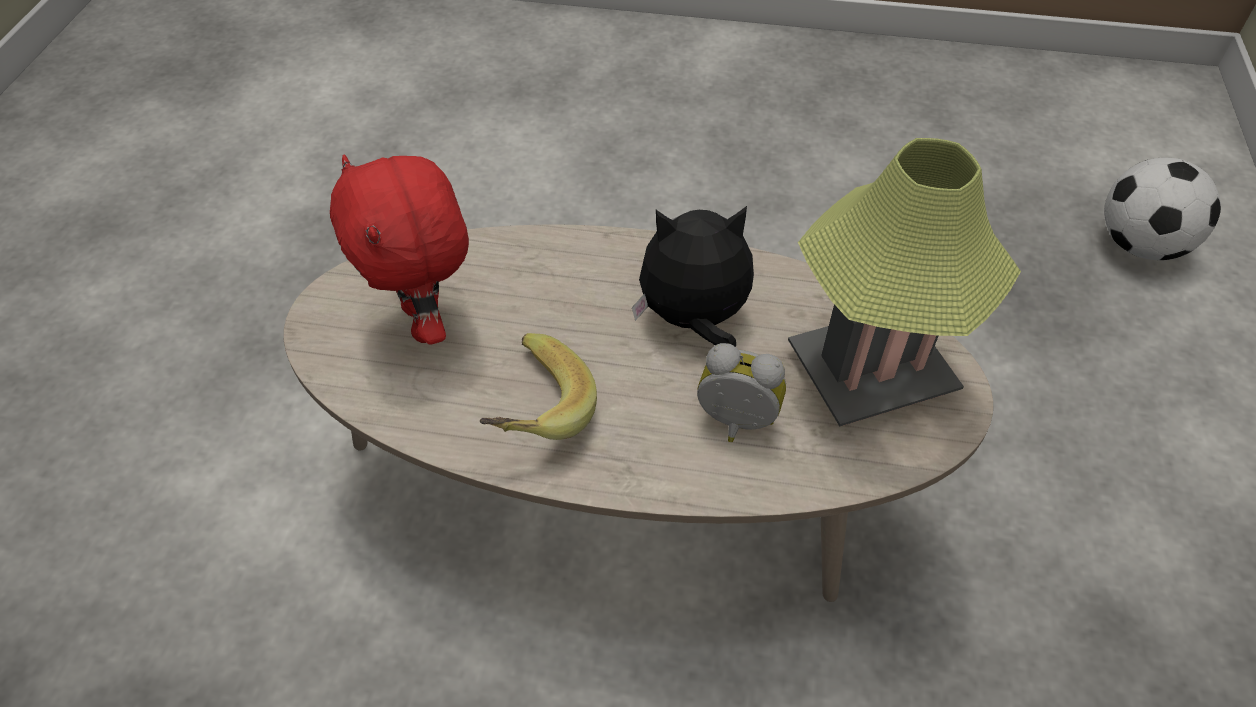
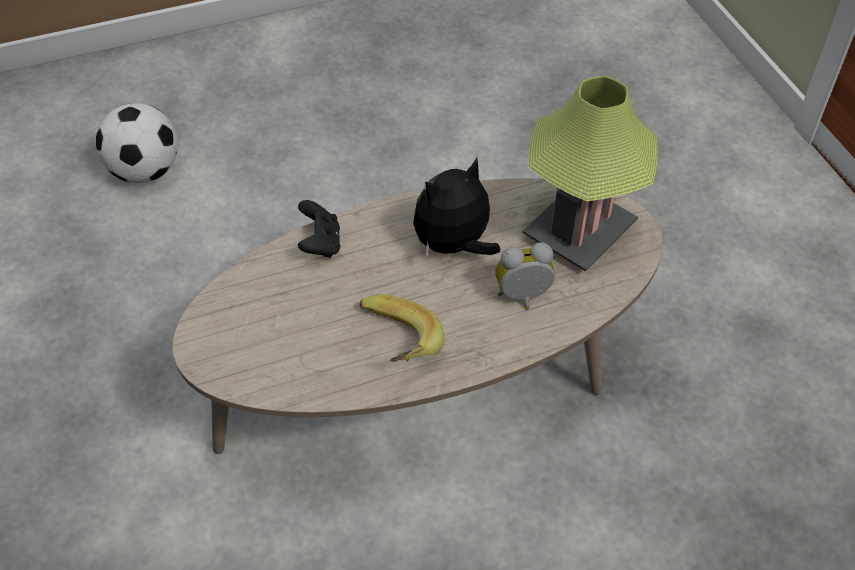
camera: 30 degrees left, 0 degrees up
red plush toy [330,155,469,344] -> none
football [1104,157,1221,260] -> football moved to [96,103,178,183]
none -> black game controller [298,200,340,258]

